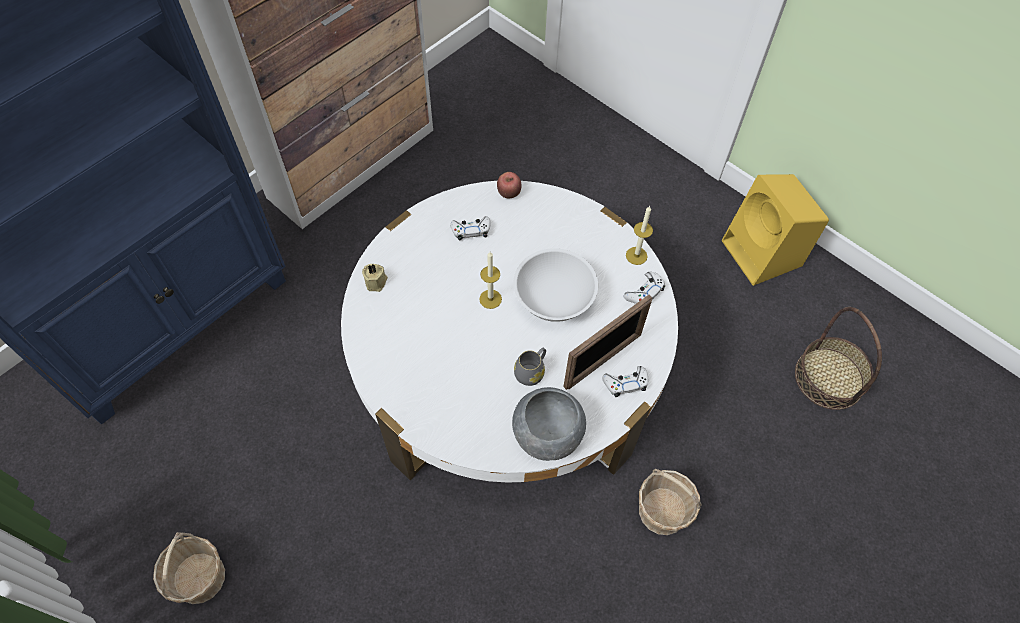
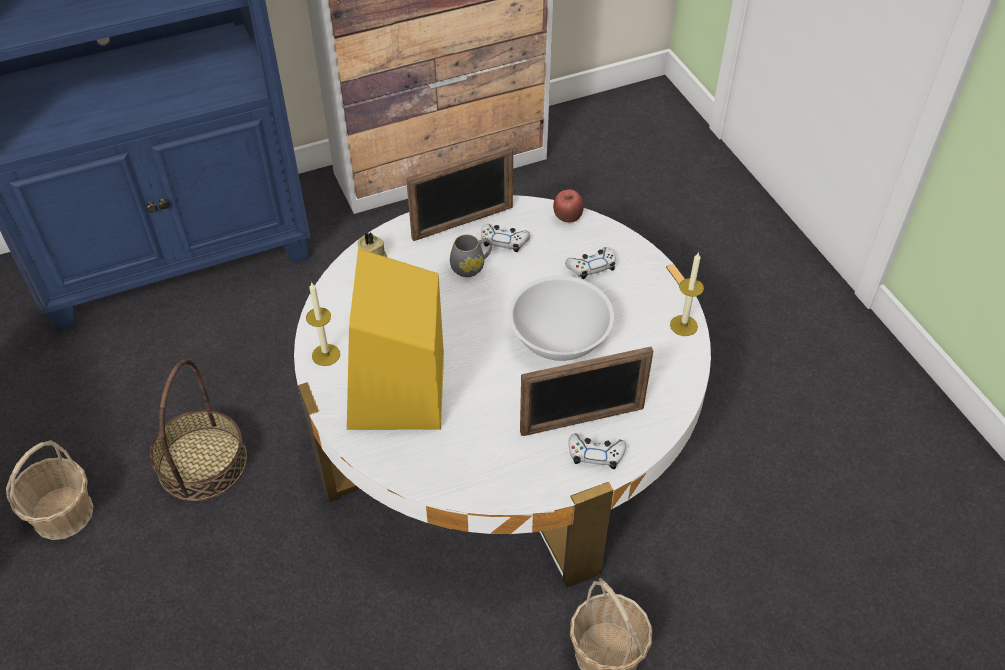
camera: 25 degrees right, 10 degrees down
candle [479,252,502,309] -> candle moved to [306,282,340,366]
grey bowl [512,387,586,461] -> none
grey mug [514,348,546,386] -> grey mug moved to [450,234,492,277]
white game controller [624,272,665,304] -> white game controller moved to [565,247,616,279]
yellow speaker [722,174,829,286] -> yellow speaker moved to [347,249,444,430]
basket [795,307,882,410] -> basket moved to [150,359,247,501]
none -> picture frame [406,145,513,241]

